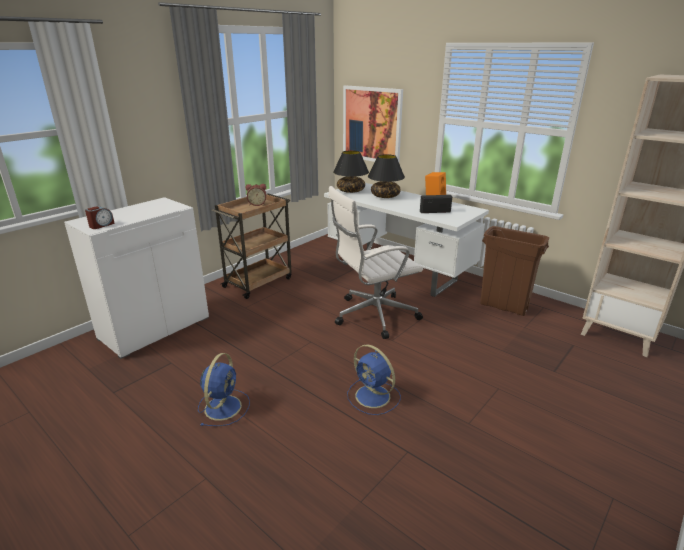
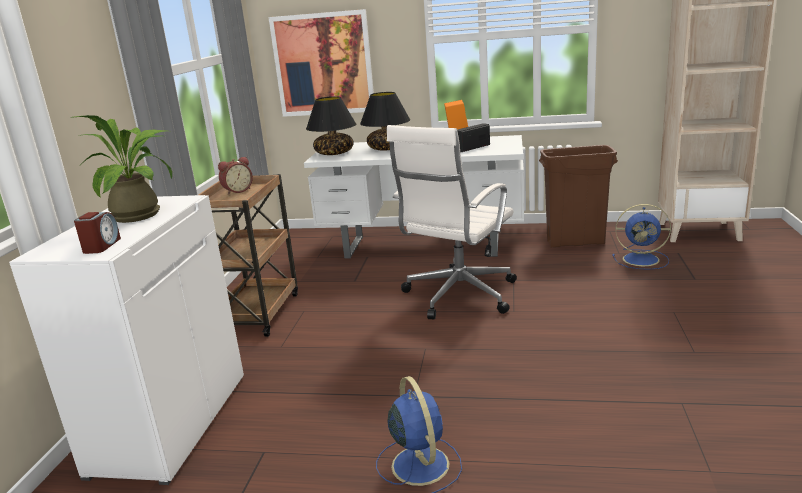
camera: 30 degrees left, 5 degrees down
blue fan [347,344,401,415] -> blue fan moved to [612,204,671,270]
none -> potted plant [72,115,172,223]

